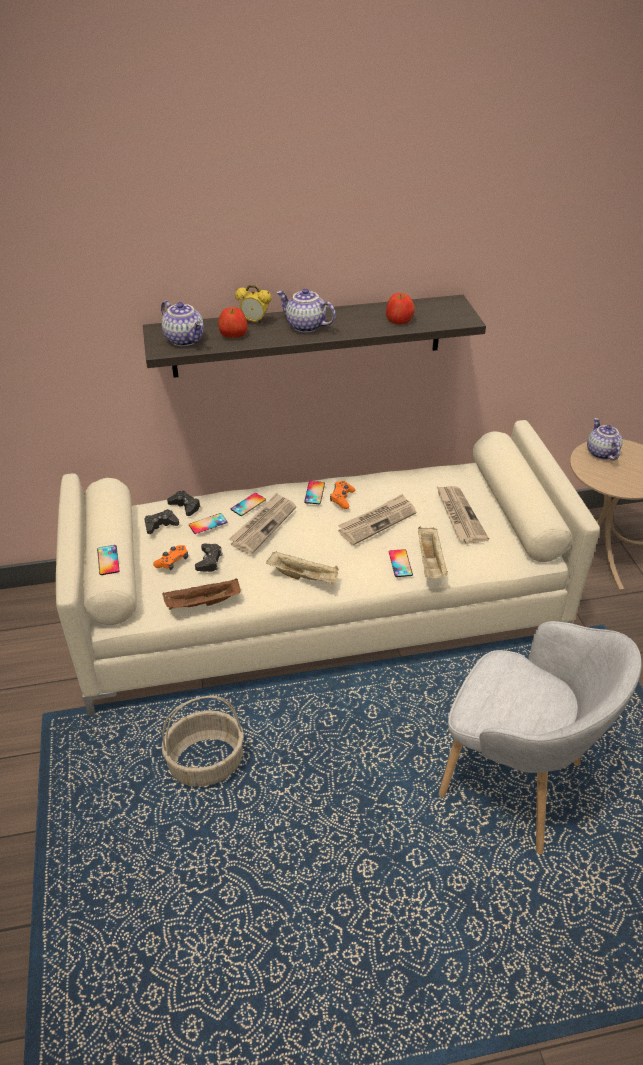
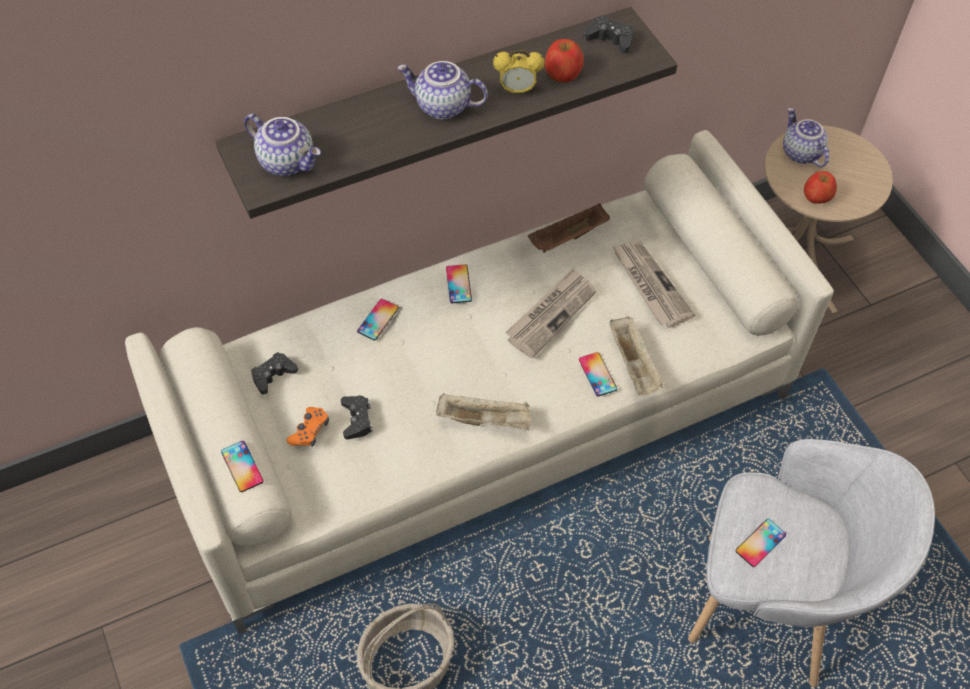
camera: 15 degrees left, 15 degrees up
brown tray [163,579,241,610] -> brown tray moved to [528,203,610,253]
black game controller [167,491,200,516] -> black game controller moved to [583,15,634,53]
phone [189,513,228,534] -> phone moved to [736,519,786,567]
apple [218,307,248,338] -> apple moved to [804,171,837,204]
newspaper [229,493,296,554] -> none
alarm clock [235,285,271,324] -> alarm clock moved to [493,49,545,94]
orange game controller [330,481,355,509] -> none

